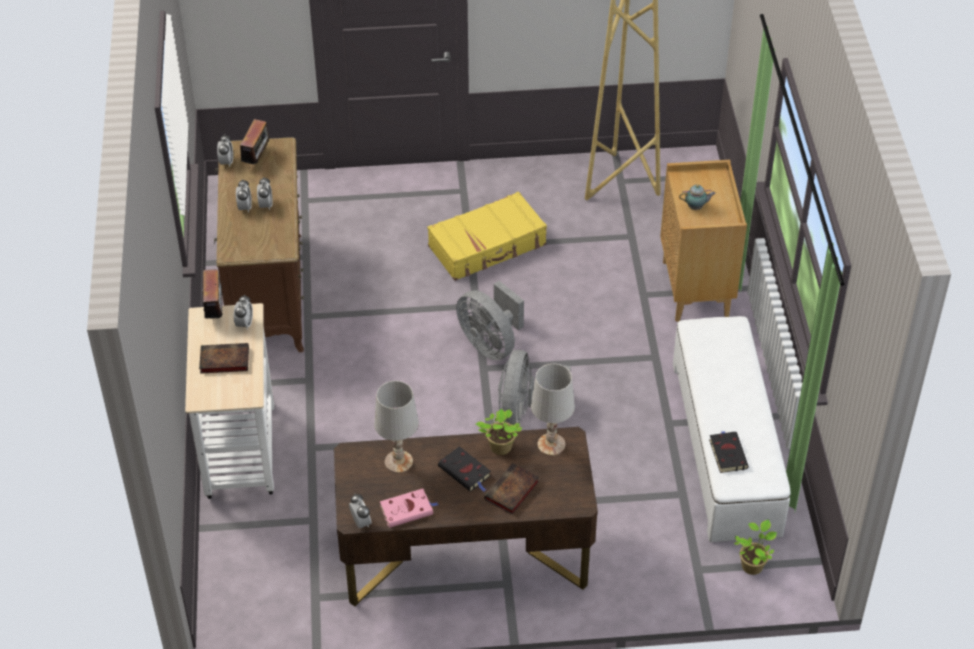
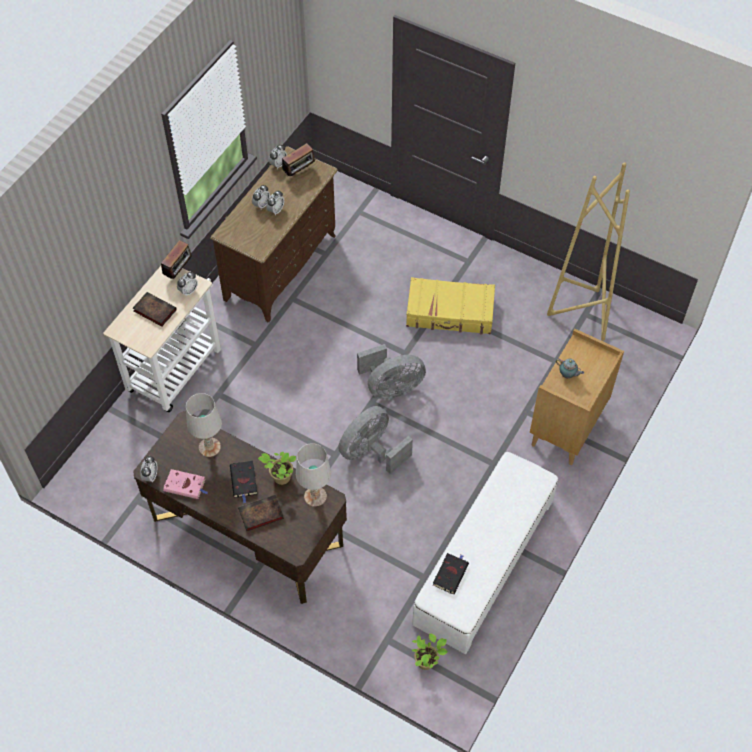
camera: 35 degrees right, 10 degrees up
grey fan [456,281,524,360] -> grey fan turned 105 degrees counterclockwise [357,344,426,399]

